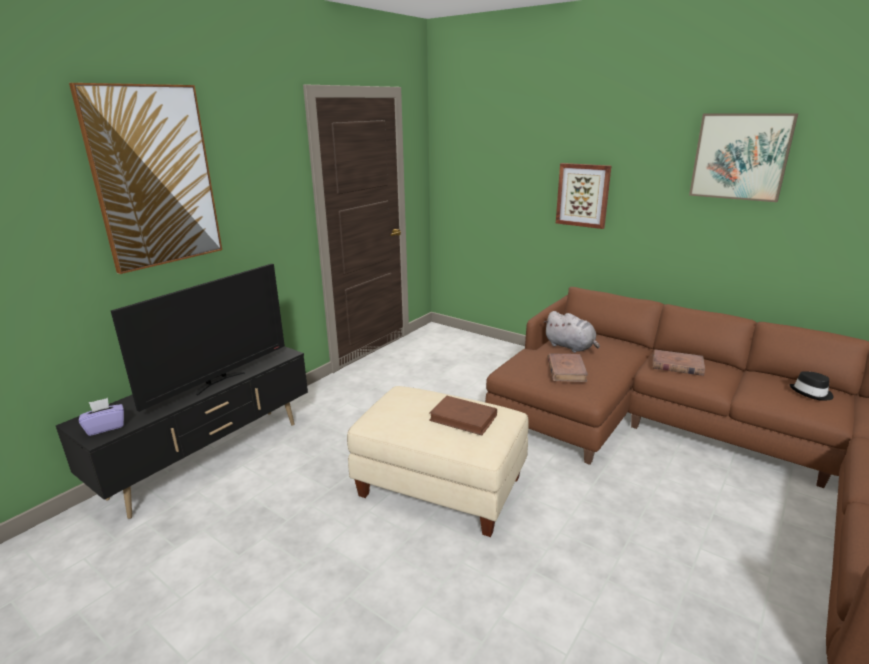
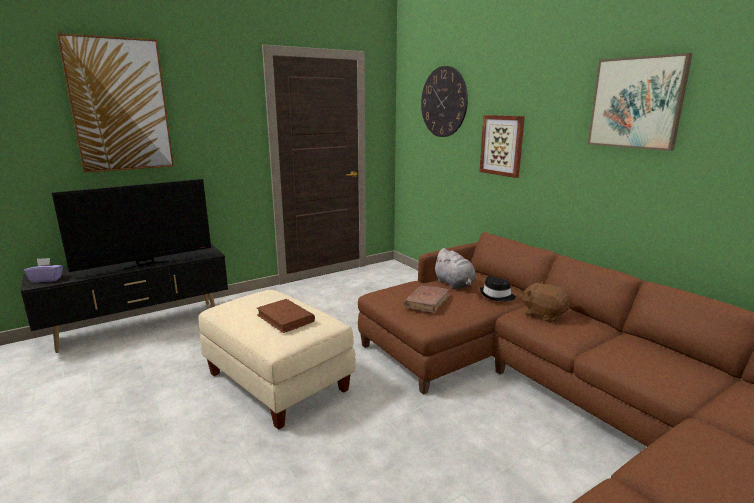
camera: 20 degrees right, 5 degrees down
brown book [653,349,705,376] -> brown plush toy [521,282,571,322]
black hat [789,371,834,401] -> black hat moved to [480,276,516,301]
none -> wall clock [421,66,468,137]

